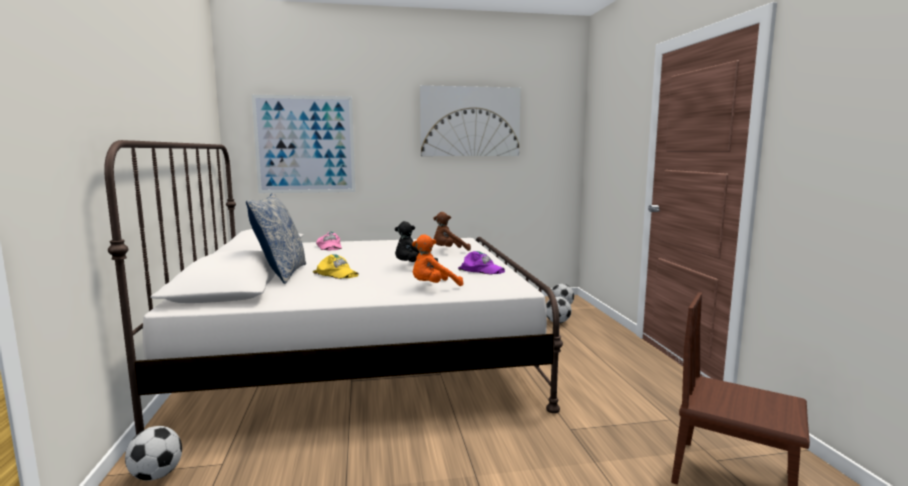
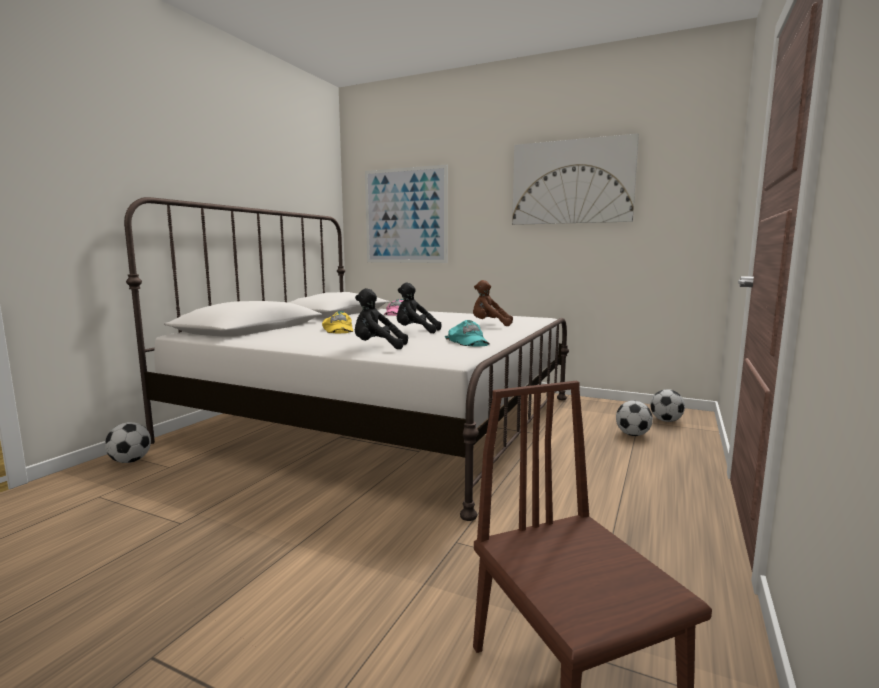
camera: 35 degrees right, 0 degrees up
pillow [246,193,306,284] -> none
orange plush toy [412,234,463,286] -> black plush toy [355,288,408,349]
purple cap [458,251,505,274] -> turquoise cap [445,320,490,347]

